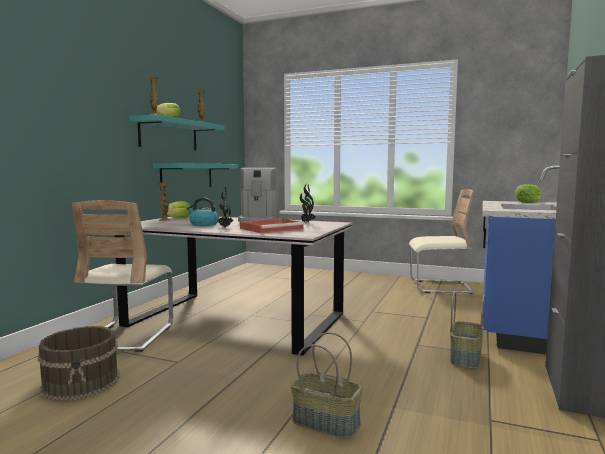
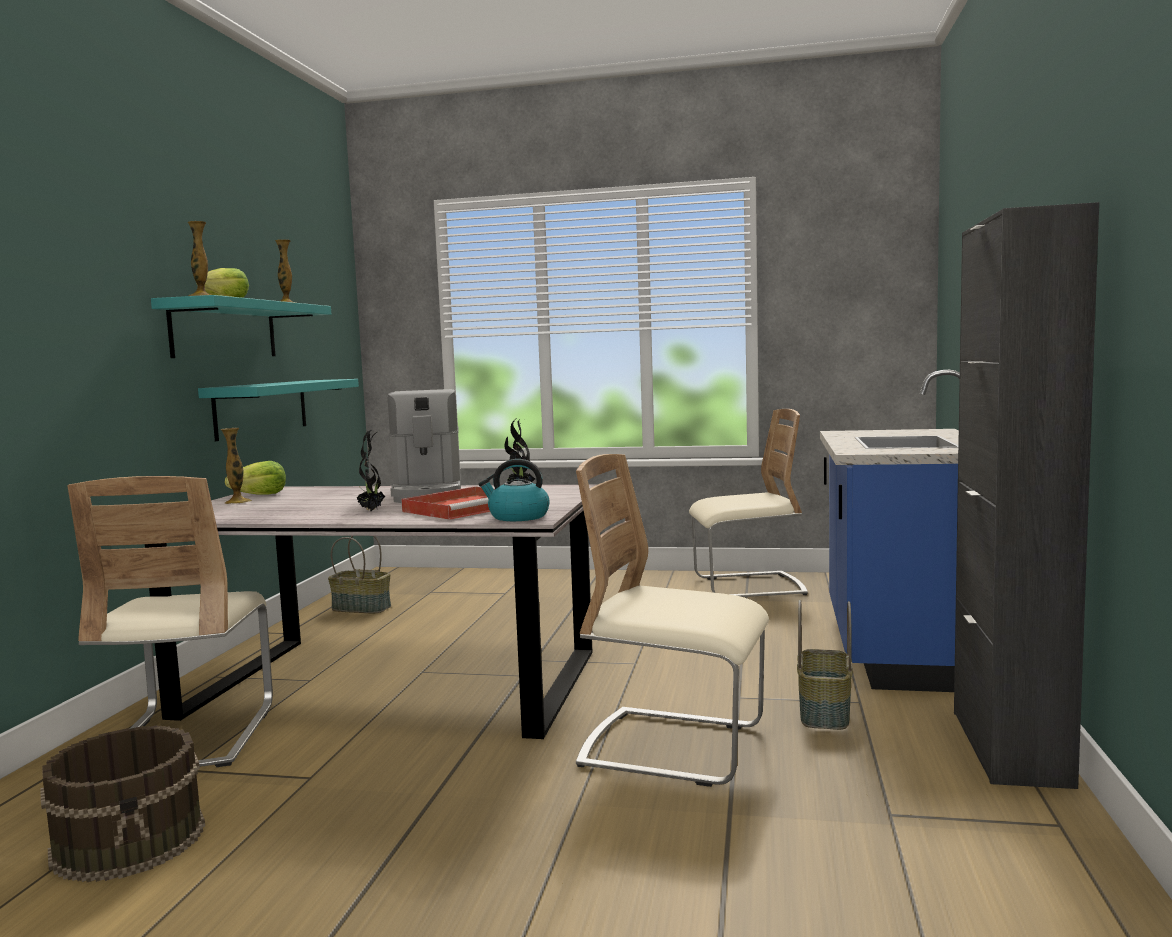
camera: 10 degrees left, 0 degrees up
kettle [187,198,219,226] -> kettle moved to [479,459,549,521]
basket [291,332,363,438] -> basket moved to [328,536,391,613]
lettuce [515,184,541,203] -> none
none -> beige chair [576,454,769,787]

